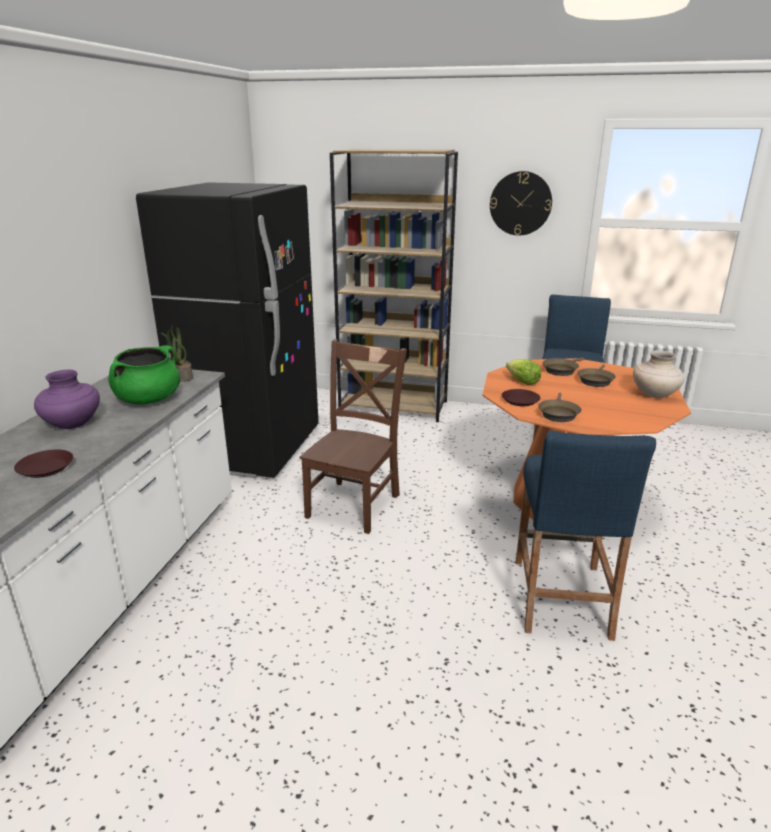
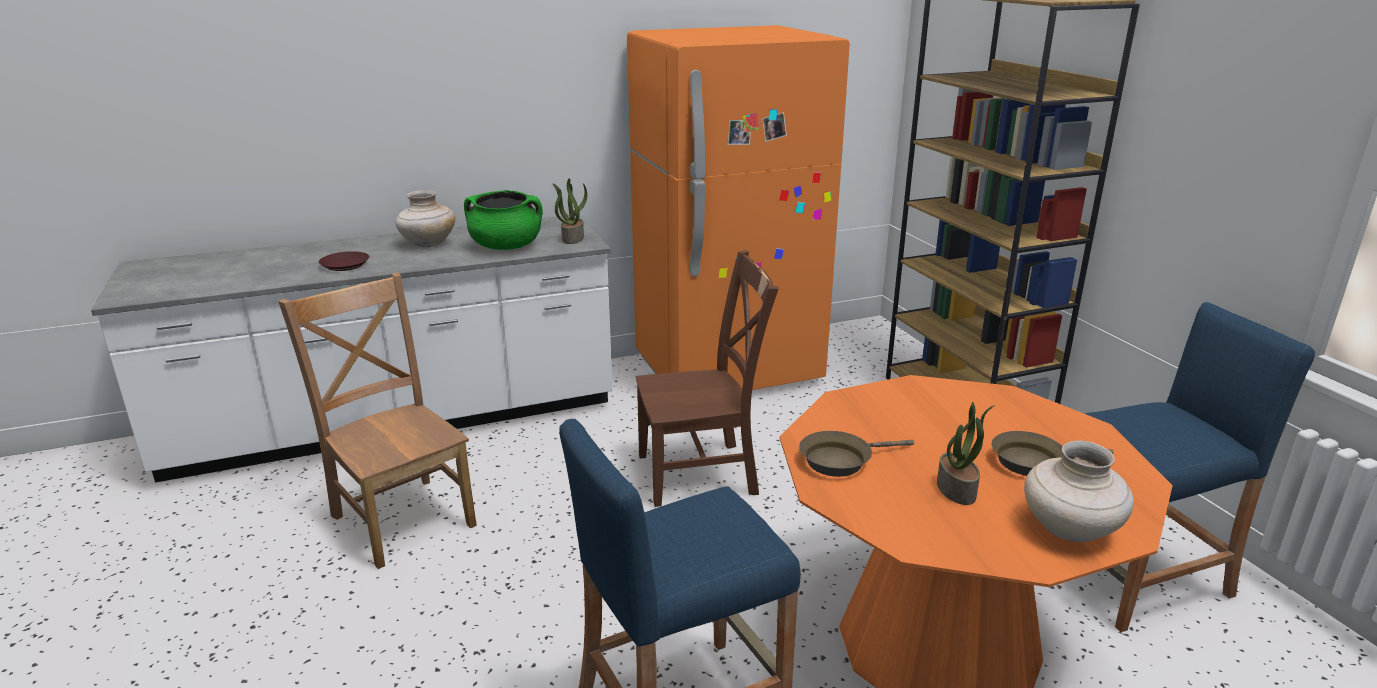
camera: 55 degrees right, 0 degrees up
purple vase [34,370,100,429] -> beige vase [396,190,455,247]
black fridge [136,182,319,478] -> orange fridge [627,25,850,390]
wall clock [490,171,552,236] -> none
brown plate [502,389,540,406] -> none
lettuce [506,359,541,385] -> none
brown frying pan [543,358,584,376] -> none
none -> brown chair [278,272,477,569]
none -> potted plant [937,402,995,505]

